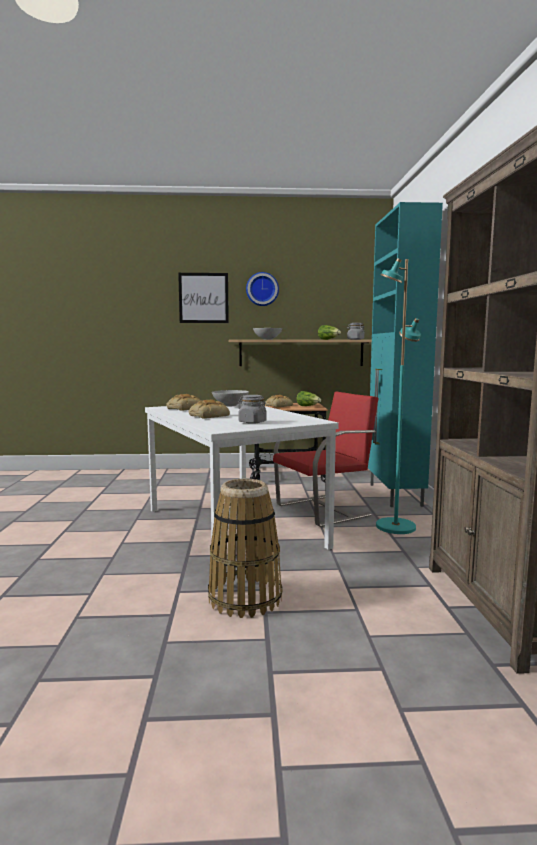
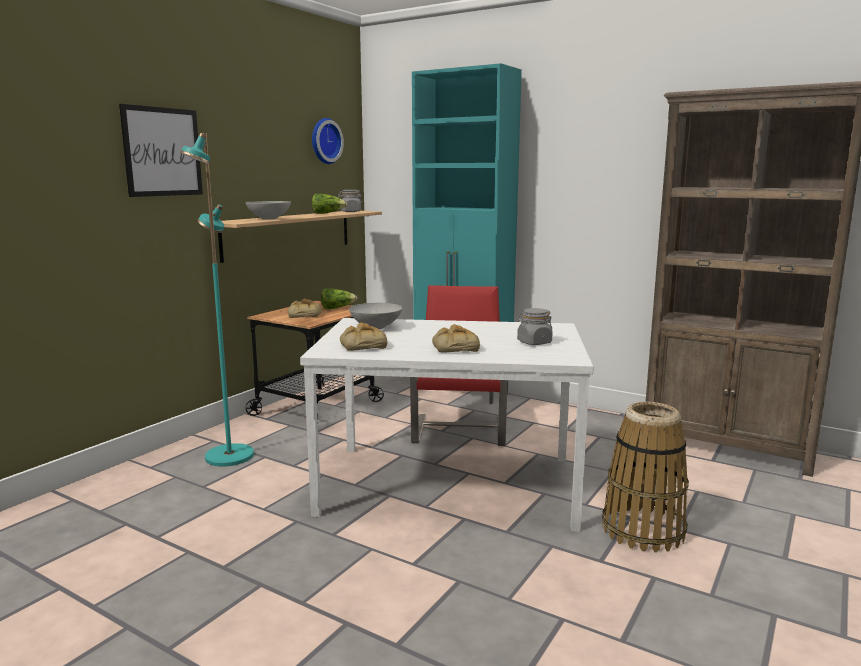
camera: 55 degrees left, 5 degrees up
wall clock [246,272,279,306] -> wall clock moved to [312,118,344,164]
turquoise floor lamp [376,258,421,534] -> turquoise floor lamp moved to [180,133,254,466]

